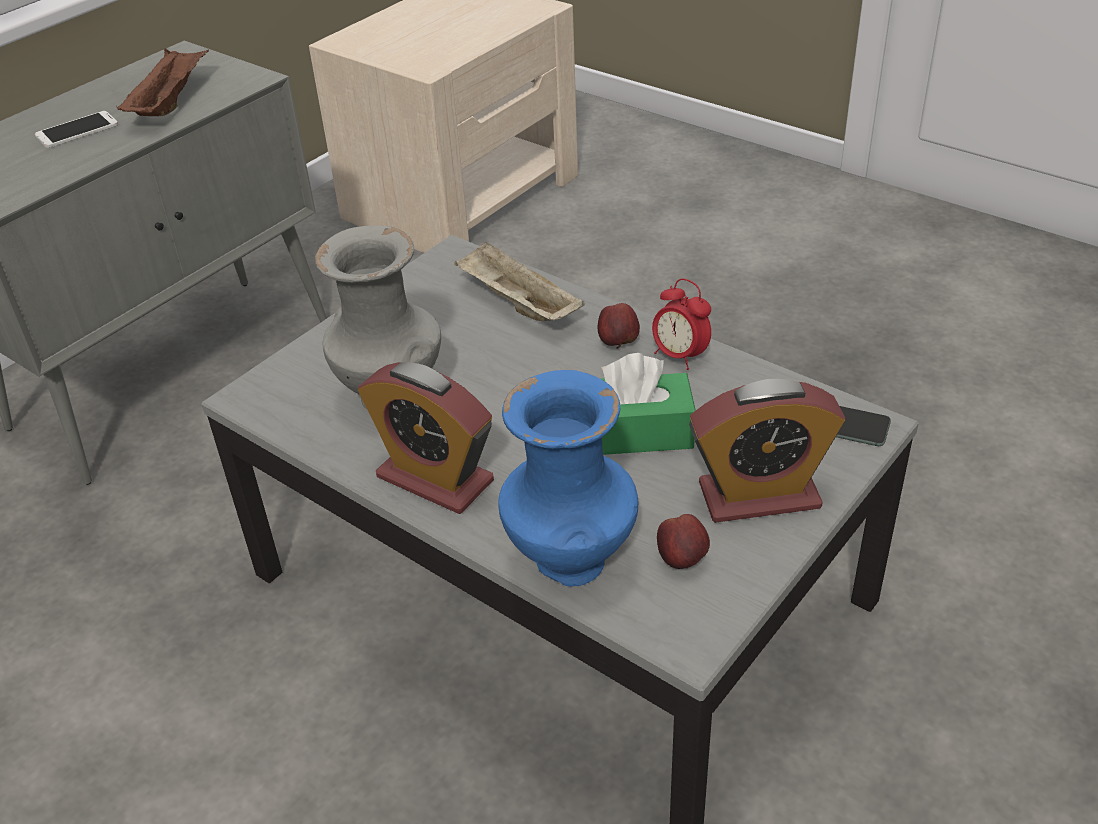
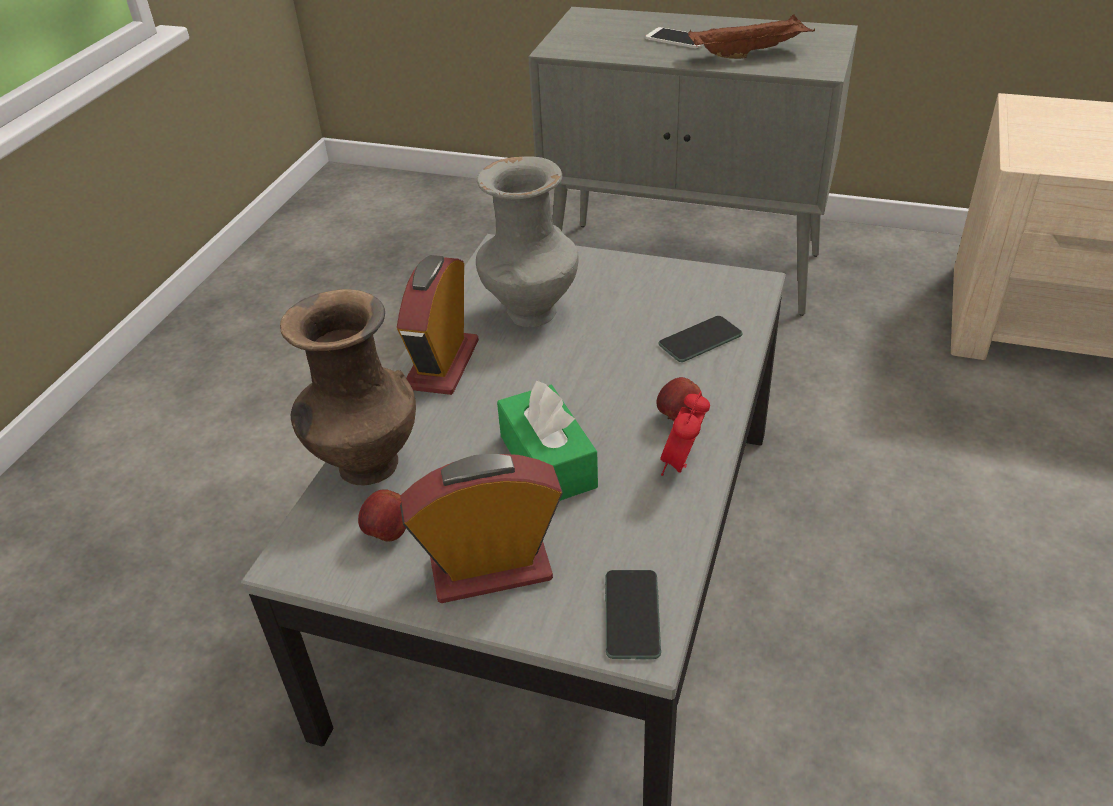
camera: 70 degrees right, 0 degrees up
beige tray [454,241,585,321] -> phone [658,316,743,362]
blue vase [498,370,639,587] -> brown vase [280,289,416,486]
alarm clock [689,379,845,523] -> alarm clock turned 105 degrees clockwise [400,454,563,603]

